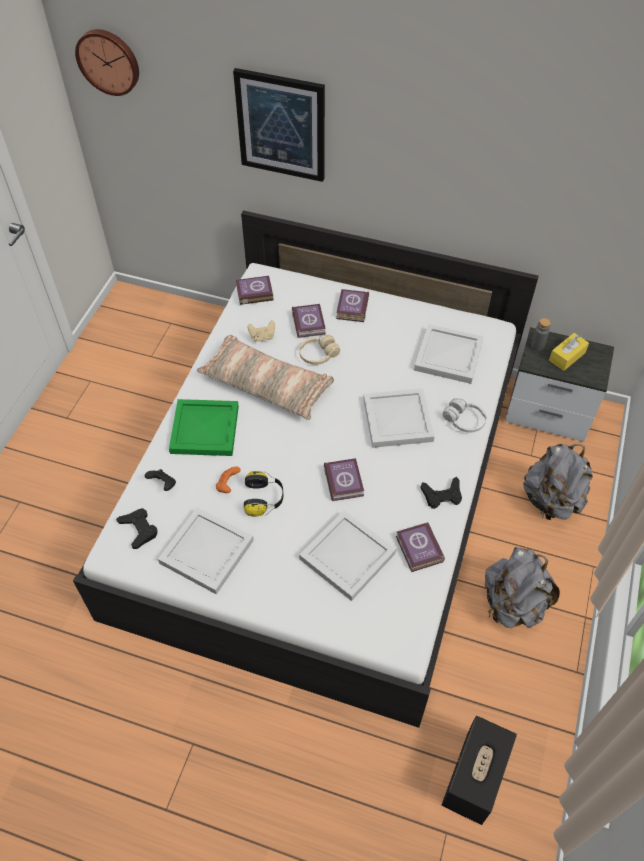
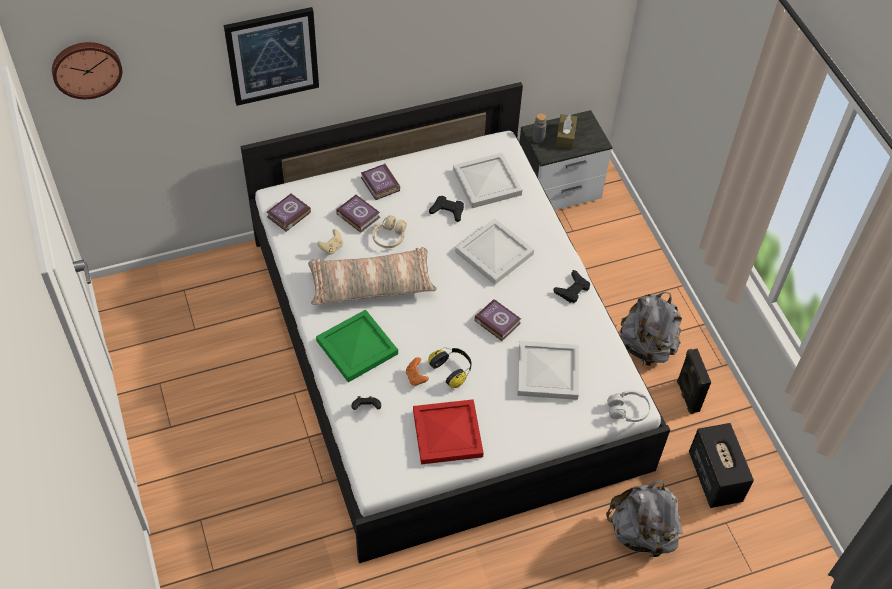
camera: 40 degrees left, 0 degrees up
black game controller [116,508,157,549] -> black game controller moved to [429,196,464,222]
white tray [158,507,254,595] -> red tray [413,399,484,464]
book [396,522,445,572] -> none
white headphones [443,398,486,433] -> white headphones moved to [607,390,650,422]
grey backpack [523,444,593,521] -> grey backpack moved to [606,480,683,558]
yellow tissue box [549,333,589,371] -> brown tissue box [556,114,577,149]
none -> black speaker [677,349,711,414]

